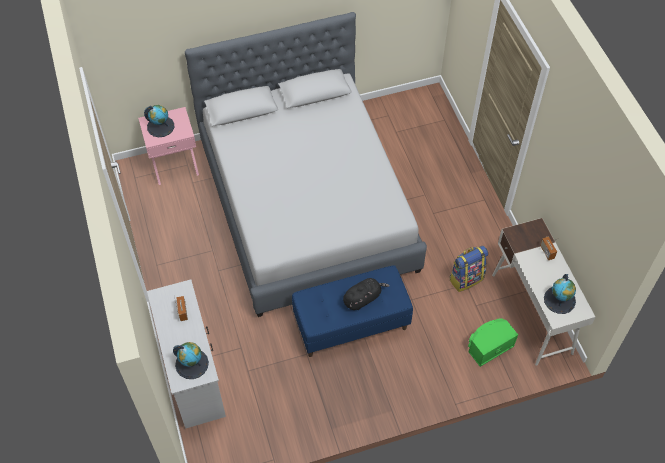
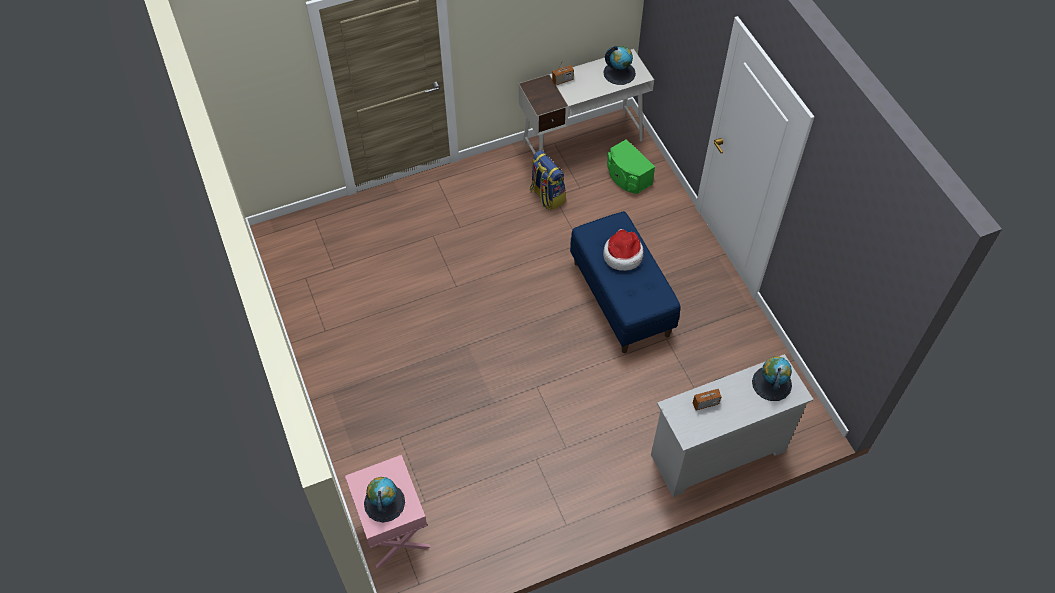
camera: 95 degrees left, 0 degrees up
grey bed [185,12,427,317] -> none
black plush toy [343,278,390,310] -> hat [603,229,644,271]

